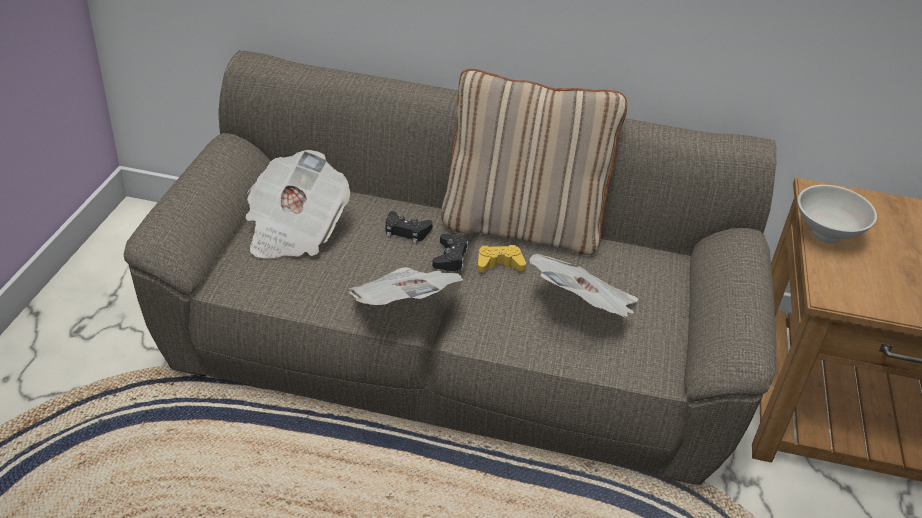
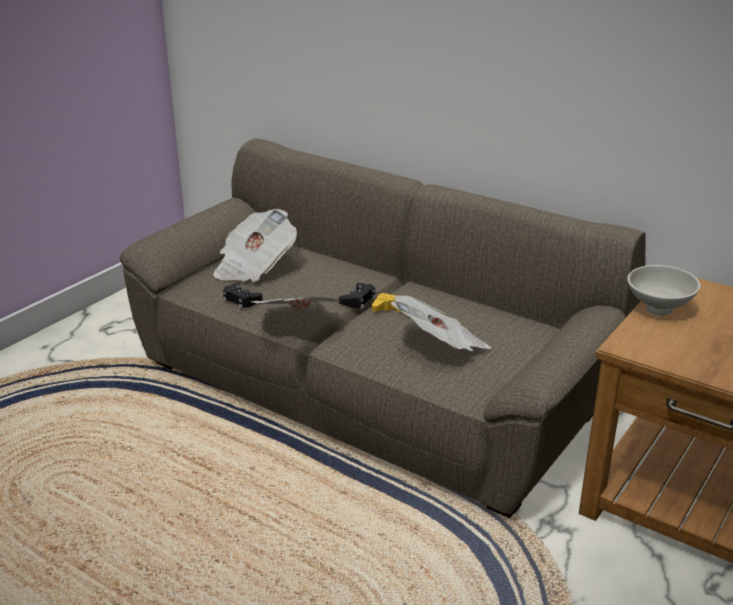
camera: 25 degrees right, 10 degrees down
black game controller [386,211,433,244] -> black game controller moved to [223,283,263,309]
beige pillow [441,69,627,255] -> none

